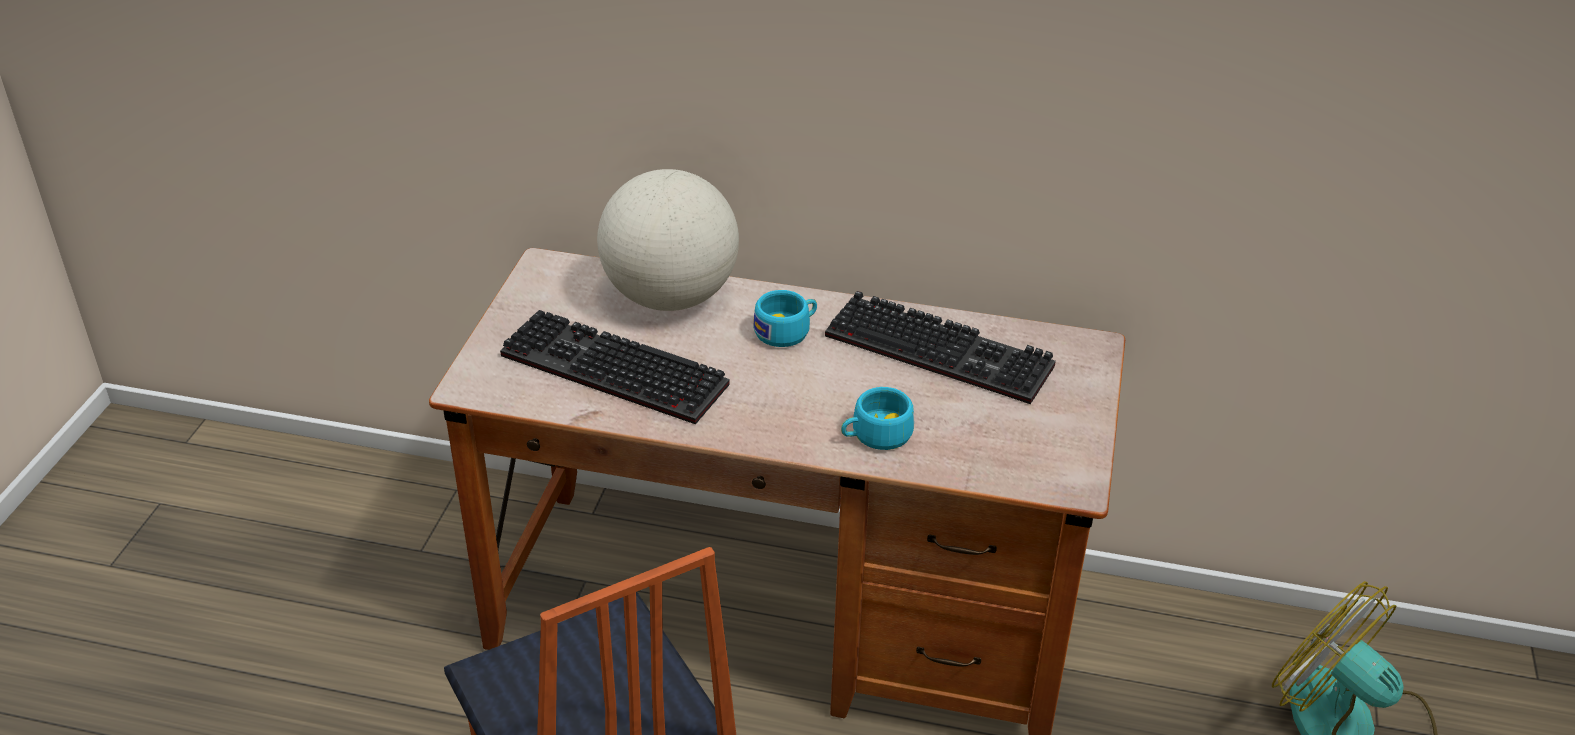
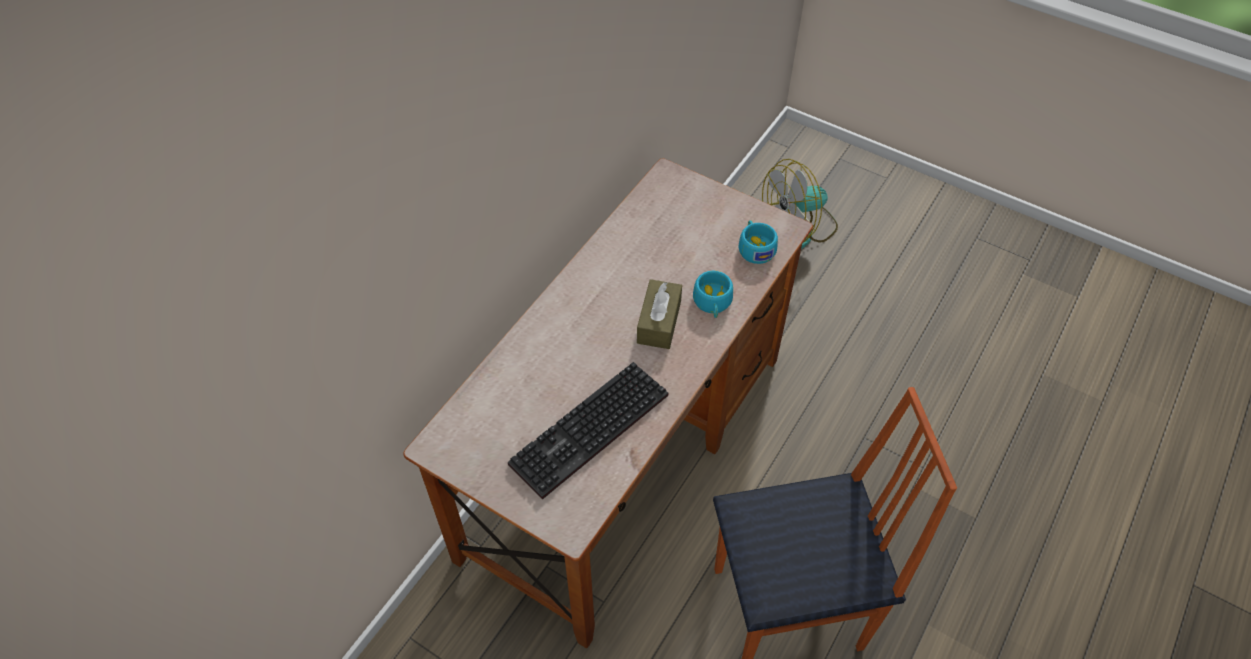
camera: 70 degrees left, 15 degrees up
globe [597,169,739,311] -> none
turquoise cup [753,290,817,347] -> turquoise cup moved to [738,220,778,264]
keyboard [825,291,1056,404] -> none
none -> brown tissue box [637,279,682,349]

